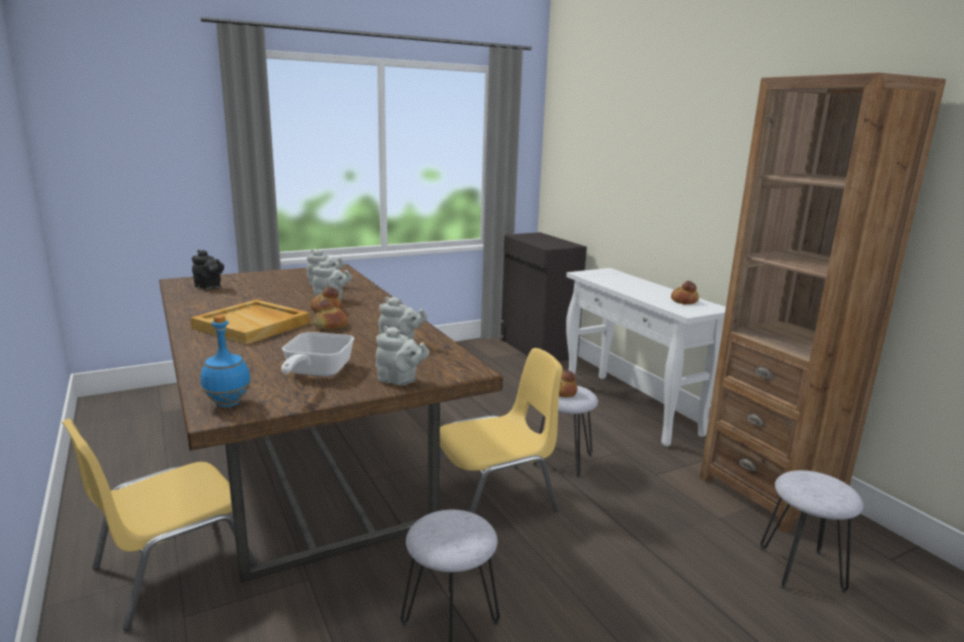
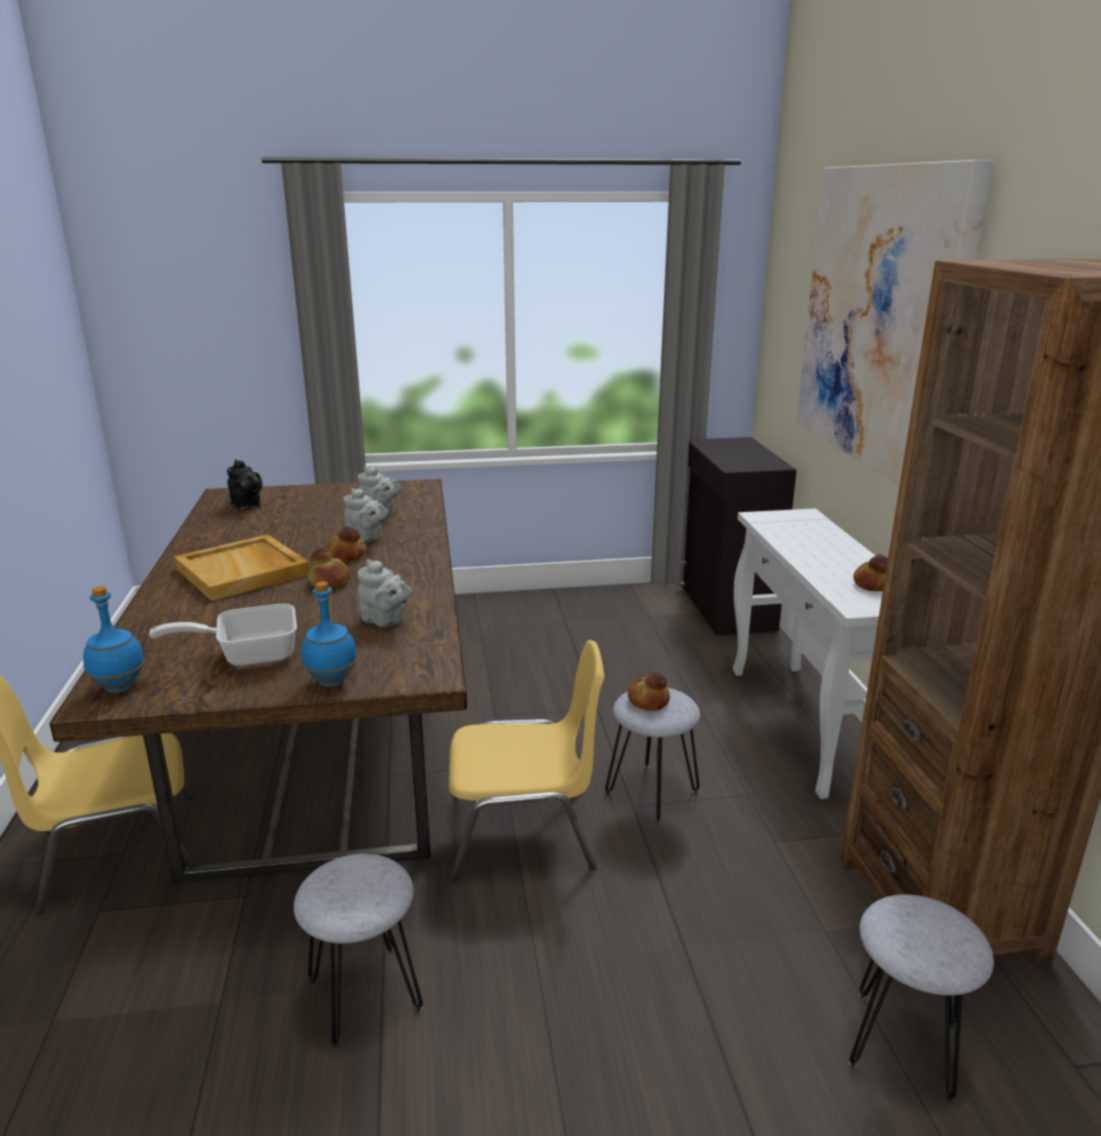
camera: 20 degrees right, 5 degrees up
frying pan [281,332,354,377] -> frying pan turned 45 degrees clockwise [149,604,297,666]
grey teapot [376,326,429,386] -> blue bottle [301,581,358,687]
none -> picture [796,160,994,485]

